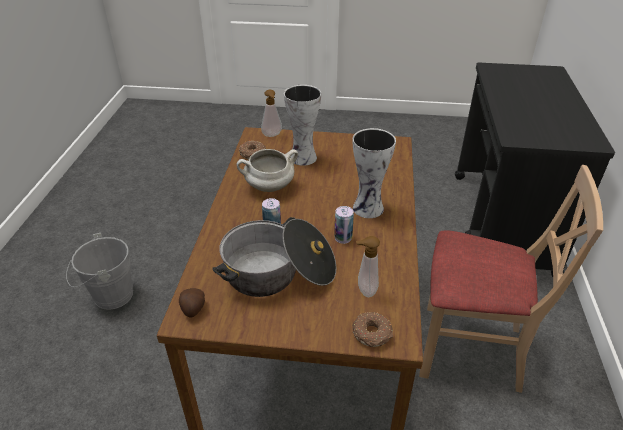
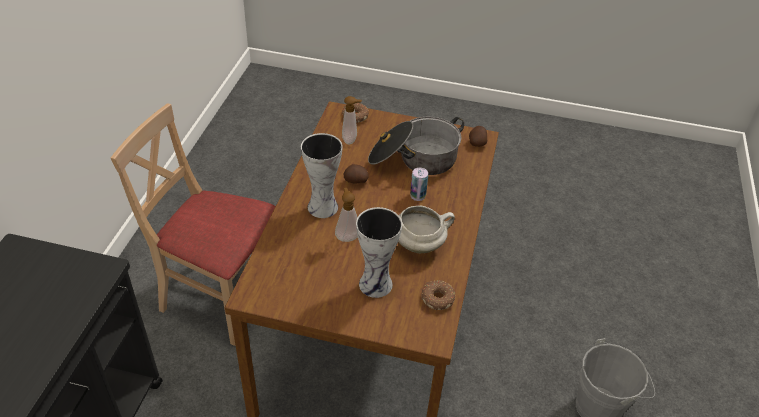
camera: 175 degrees left, 5 degrees up
soap dispenser [261,90,282,137] -> soap dispenser moved to [335,188,358,242]
can [334,206,354,244] -> potato [344,164,369,184]

